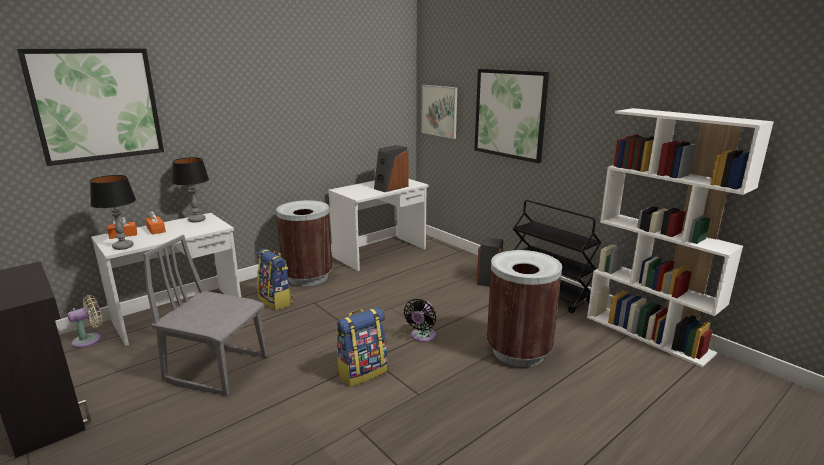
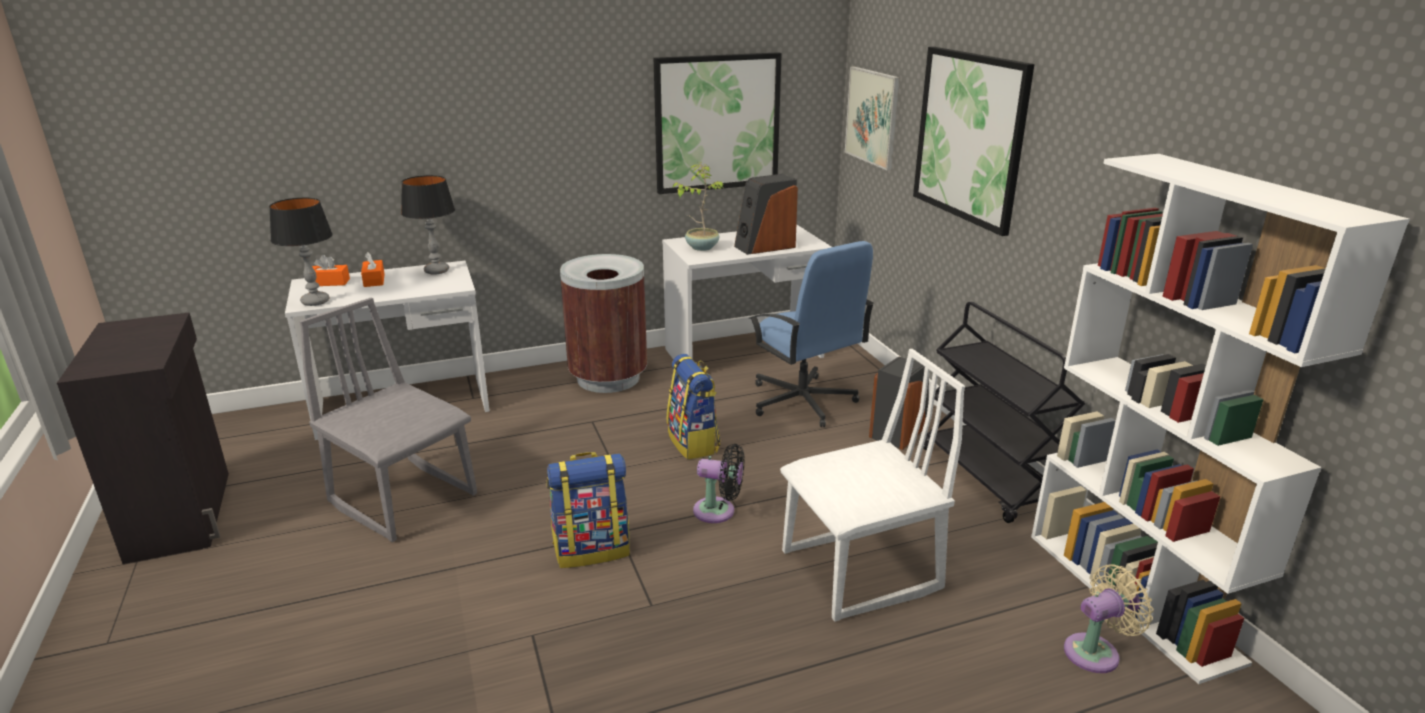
camera: 20 degrees right, 5 degrees up
picture [17,48,164,166] -> picture moved to [654,52,782,194]
beige fan [67,295,103,348] -> beige fan moved to [1064,564,1154,673]
backpack [257,249,293,310] -> backpack moved to [667,354,721,460]
black fan [404,299,436,342] -> black fan turned 120 degrees counterclockwise [693,444,744,523]
brown trash can [487,250,562,367] -> white chair [780,349,965,622]
none -> potted plant [672,162,725,251]
none -> blue office chair [749,241,874,427]

